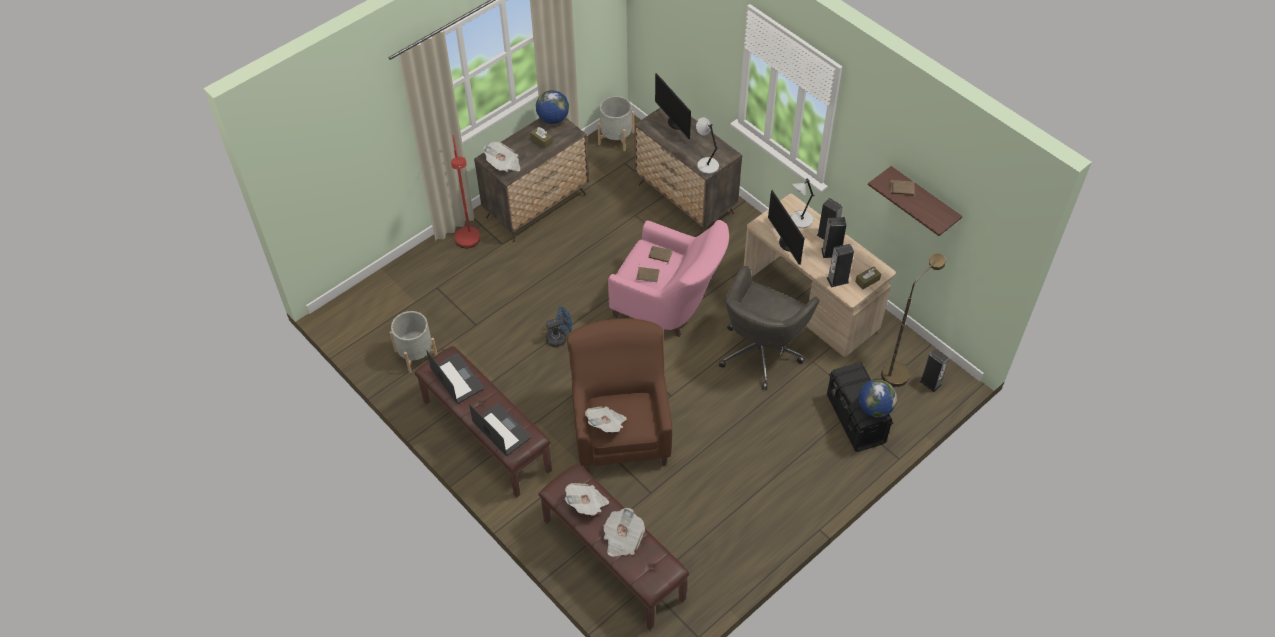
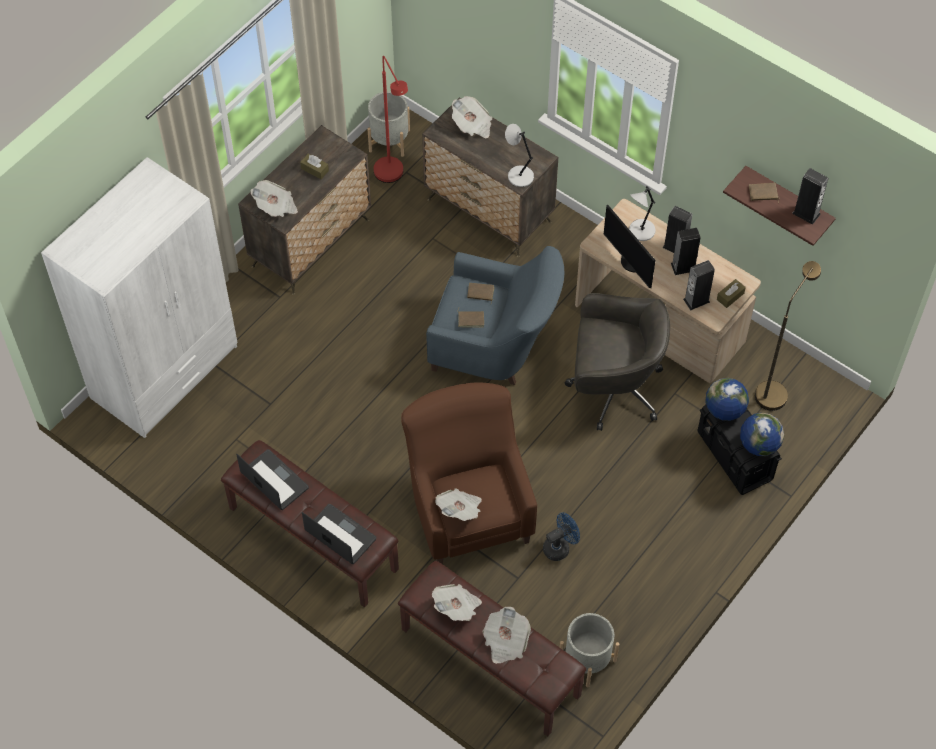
camera: 10 degrees left, 5 degrees up
grey planter [390,311,437,373] -> grey planter moved to [560,613,619,687]
red floor lamp [451,135,480,248] -> red floor lamp moved to [374,56,408,183]
globe [536,90,569,124] -> globe moved to [706,378,749,421]
blue fan [545,307,572,347] -> blue fan moved to [543,512,580,561]
pink armchair [608,220,729,337] -> blue armchair [426,246,564,385]
monitor [655,73,691,139] -> newspaper [452,96,492,138]
grey office chair [719,266,819,390] -> grey office chair turned 105 degrees counterclockwise [564,293,670,431]
speaker [919,348,949,392] -> speaker moved to [792,168,828,225]
none -> white wardrobe [41,157,238,438]

